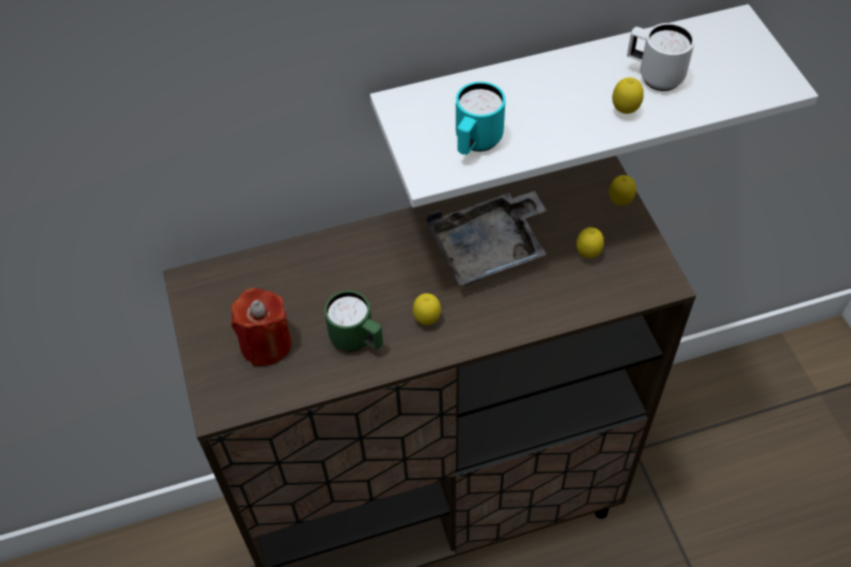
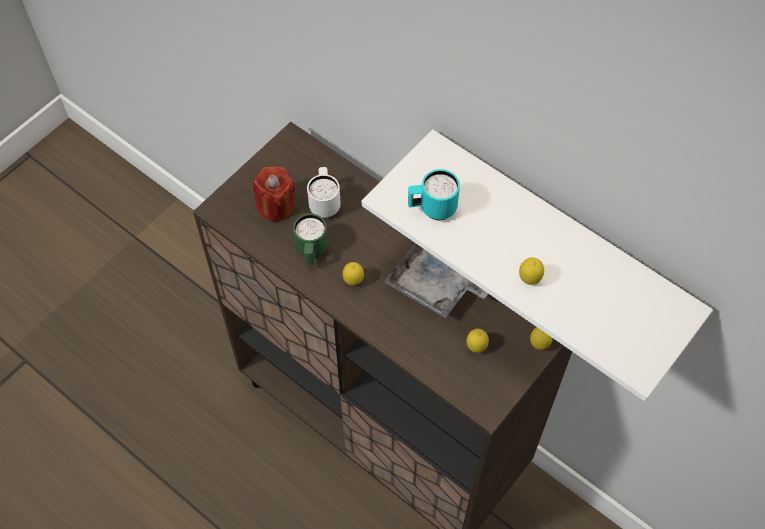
camera: 55 degrees right, 5 degrees up
white mug [627,23,695,91] -> white mug moved to [307,167,341,218]

